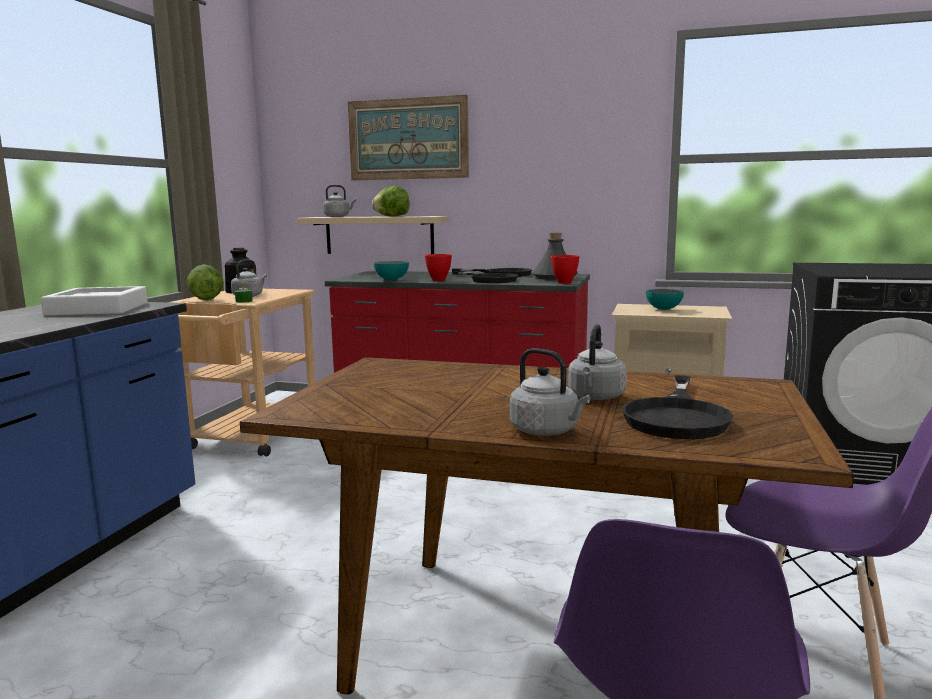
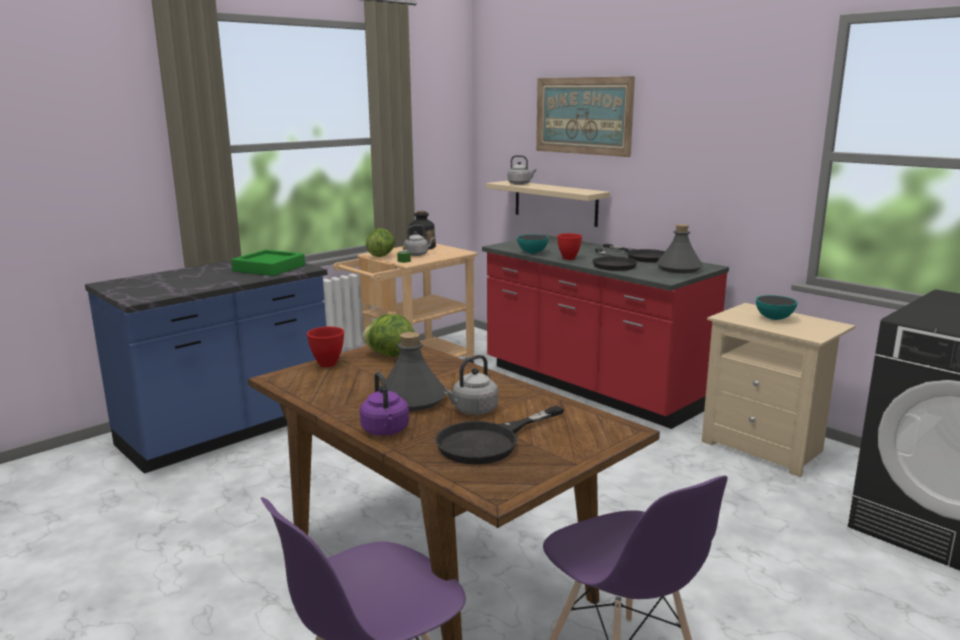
camera: 30 degrees right, 5 degrees up
white tray [41,286,148,316] -> green tray [231,250,305,276]
lettuce [372,186,409,216] -> lettuce moved to [362,314,415,357]
grey kettle [510,348,590,436] -> purple kettle [360,372,409,436]
red bowl [551,255,580,284] -> red bowl moved to [307,327,344,367]
none -> grey bottle [381,332,446,411]

